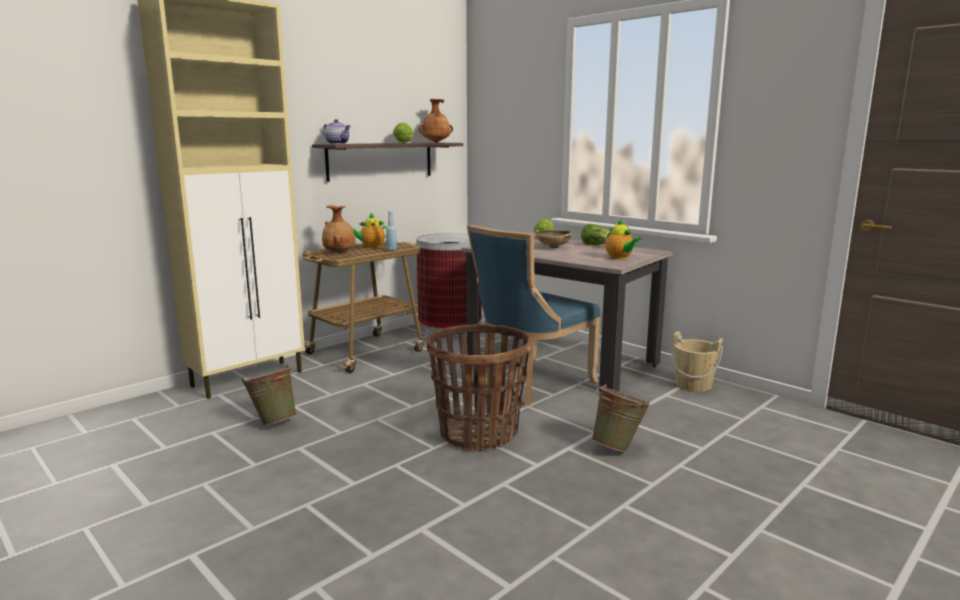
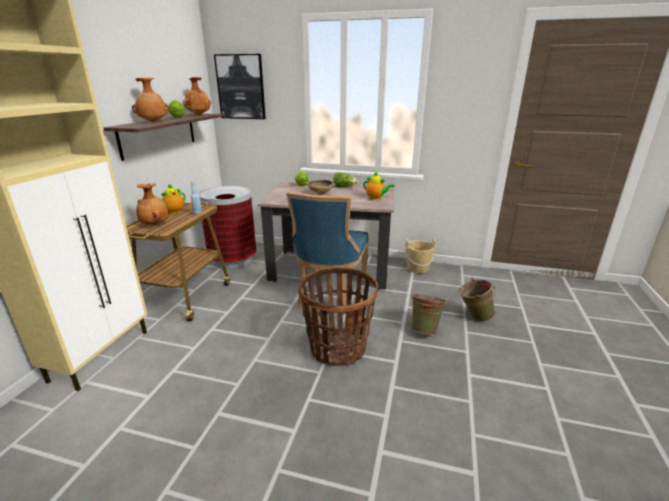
camera: 30 degrees left, 10 degrees up
green bucket [242,365,297,426] -> green bucket moved to [459,278,496,322]
teapot [323,119,350,144] -> none
none -> brown vase [132,78,170,122]
none -> picture [214,54,266,119]

